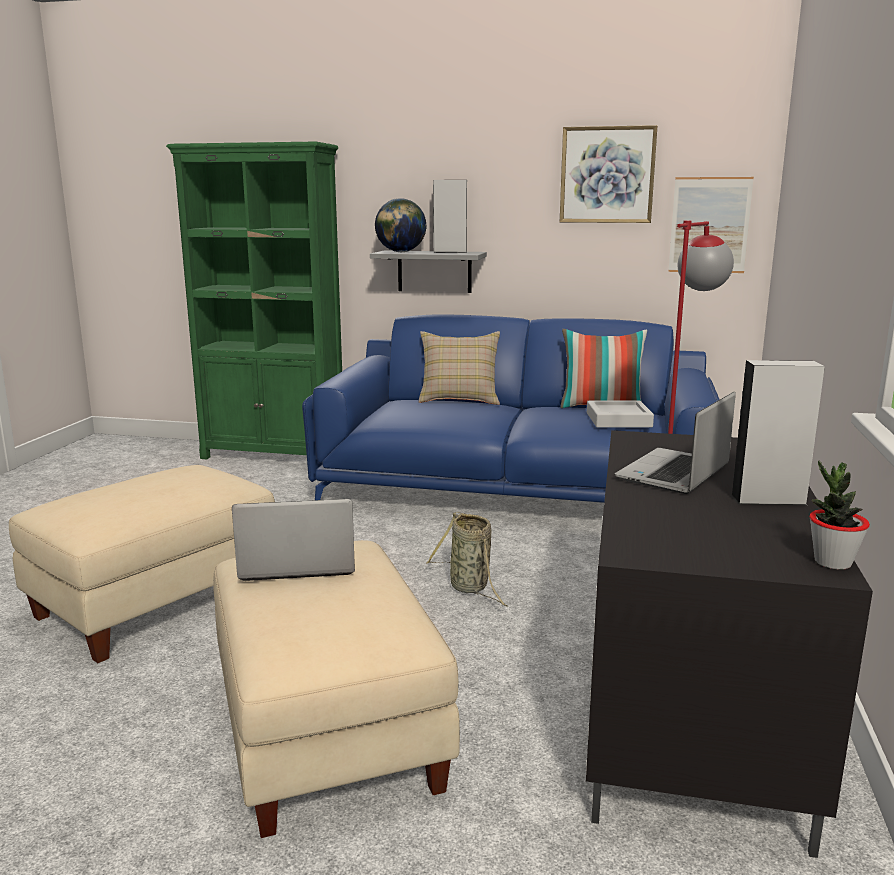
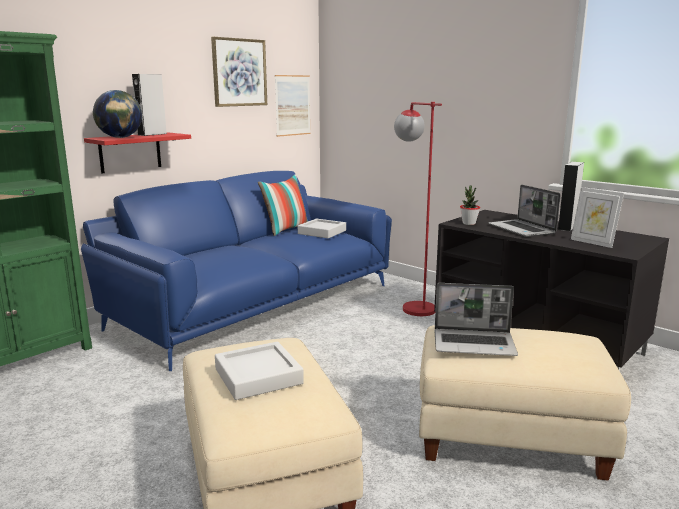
camera: 60 degrees left, 0 degrees up
laptop [232,499,355,581] -> laptop turned 105 degrees counterclockwise [434,283,518,356]
grey shelf [370,251,487,293] -> red shelf [84,133,191,173]
beige pillow [419,331,500,405] -> none
basket [426,512,508,607] -> none
potted plant [809,460,870,569] -> potted plant moved to [460,186,480,225]
none -> grey tray [215,342,304,400]
none -> picture frame [571,187,624,248]

